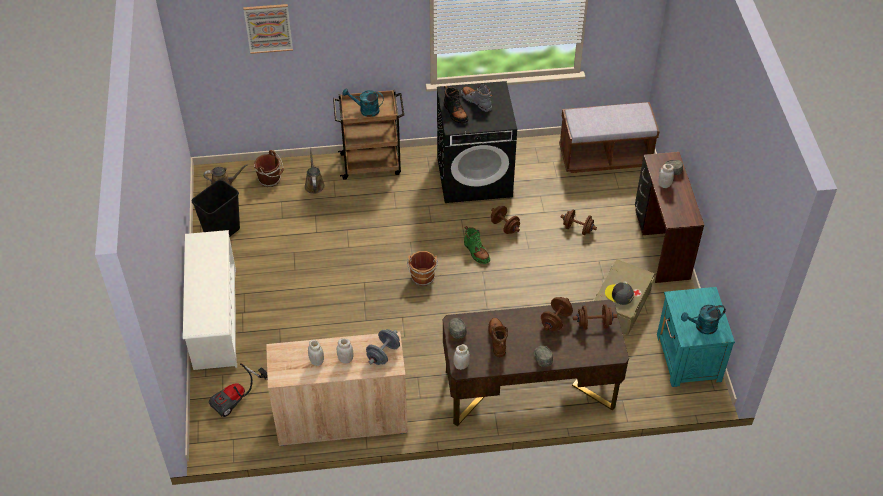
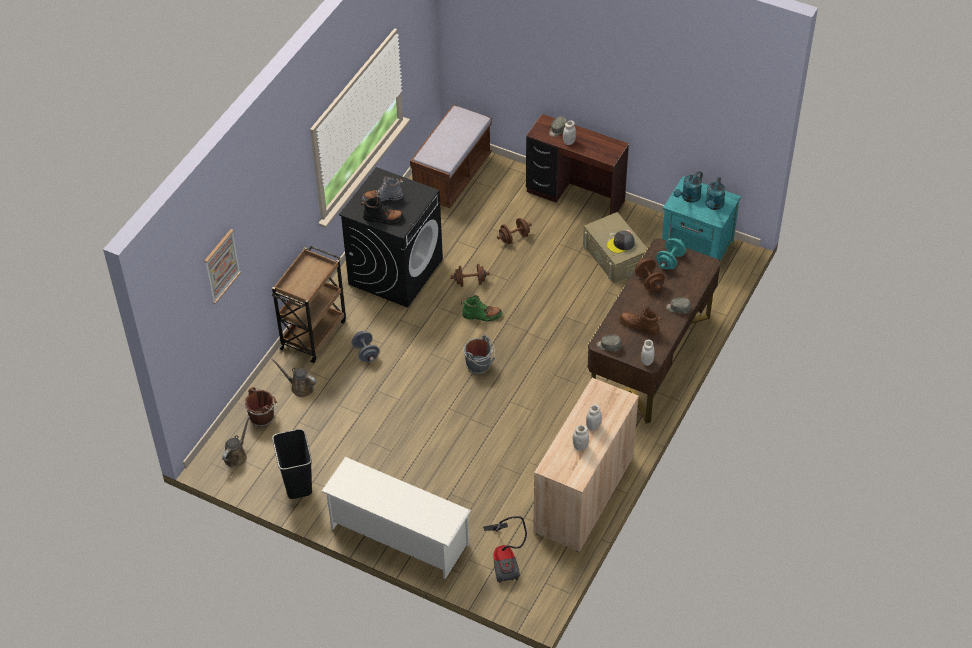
camera: 55 degrees left, 0 degrees up
turquoise watering can [342,88,384,117] -> turquoise watering can moved to [674,171,703,203]
grey dumbbell [366,329,400,365] -> grey dumbbell moved to [352,331,379,362]
brown bucket [407,251,438,286] -> grey bucket [464,335,495,374]
brown dumbbell [573,305,617,330] -> turquoise dumbbell [656,238,686,269]

